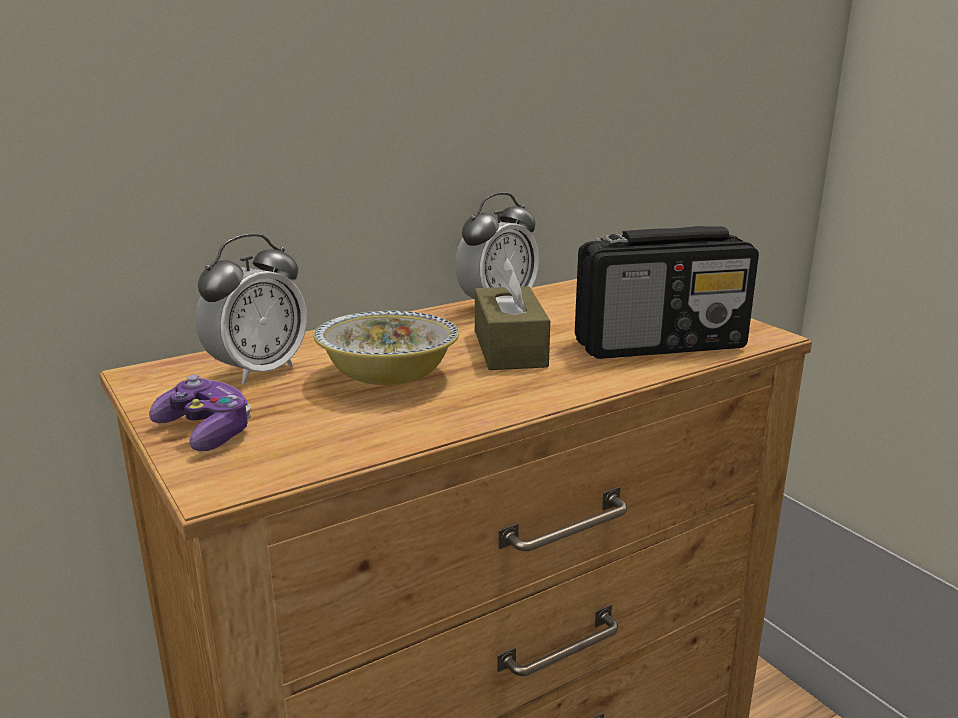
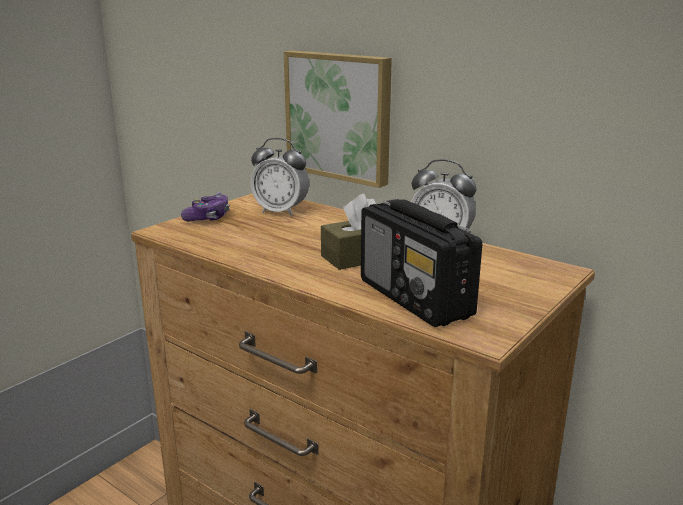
camera: 70 degrees right, 0 degrees up
bowl [314,311,459,385] -> none
none -> picture [284,51,392,188]

